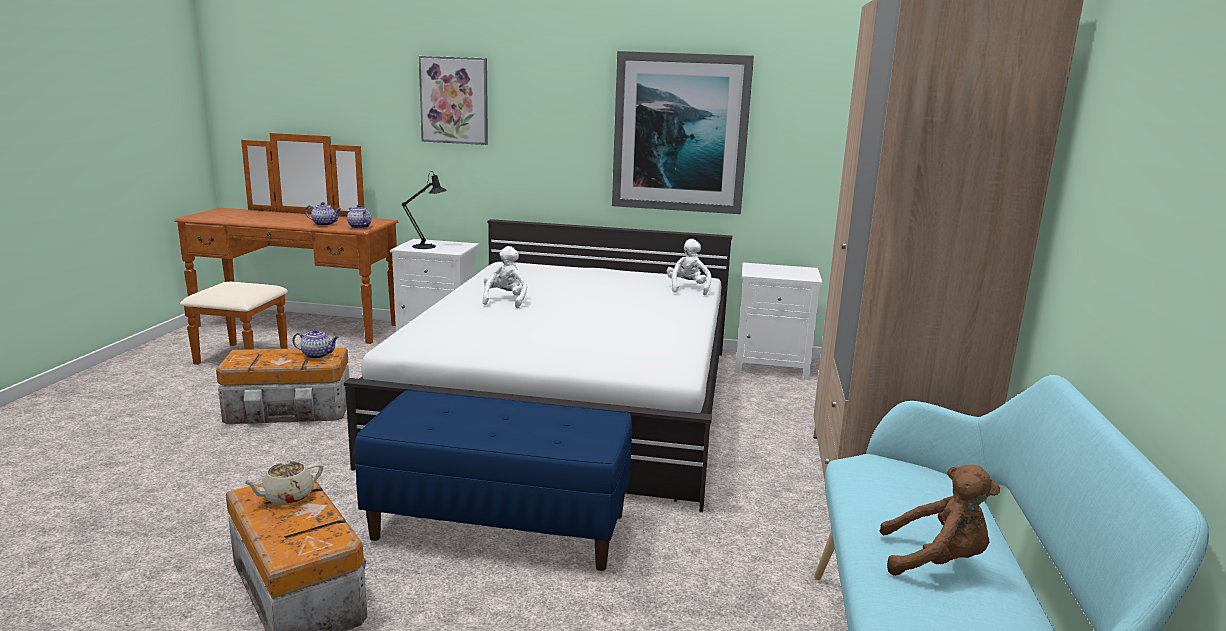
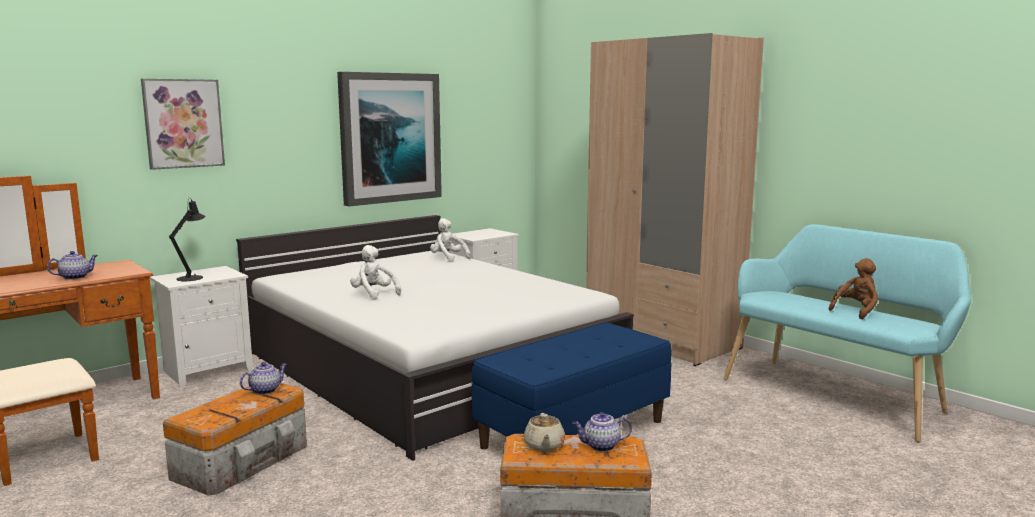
camera: 50 degrees left, 5 degrees down
teapot [347,204,372,229] -> teapot moved to [573,412,632,452]

